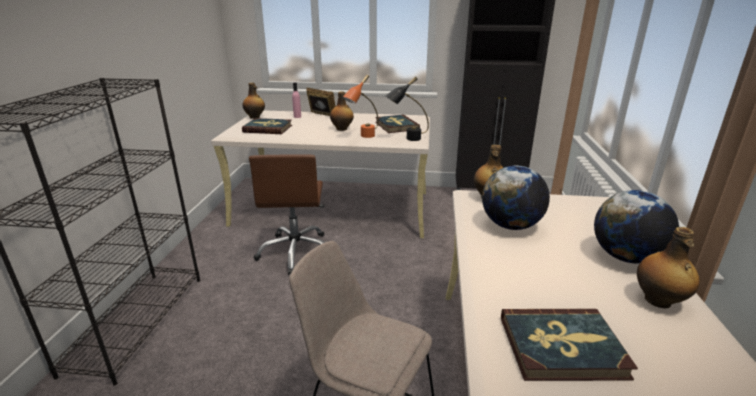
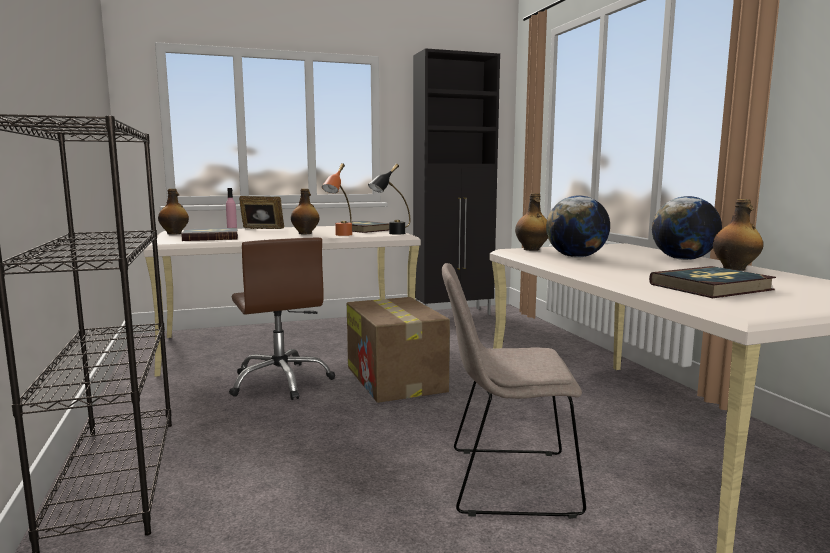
camera: 25 degrees left, 15 degrees down
none -> cardboard box [347,297,450,403]

